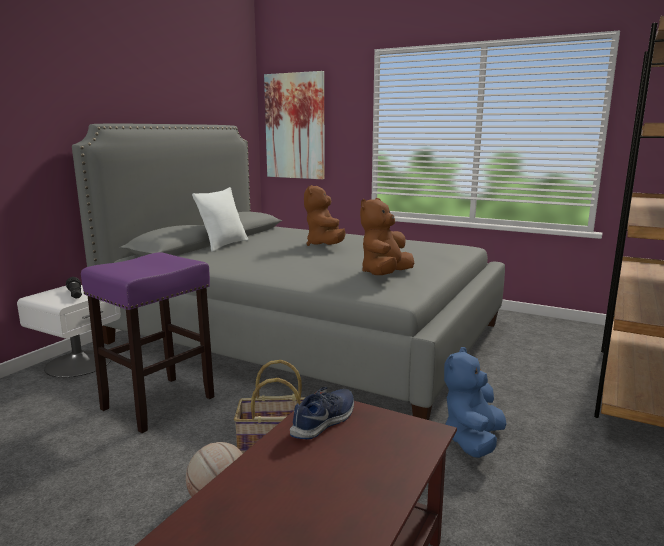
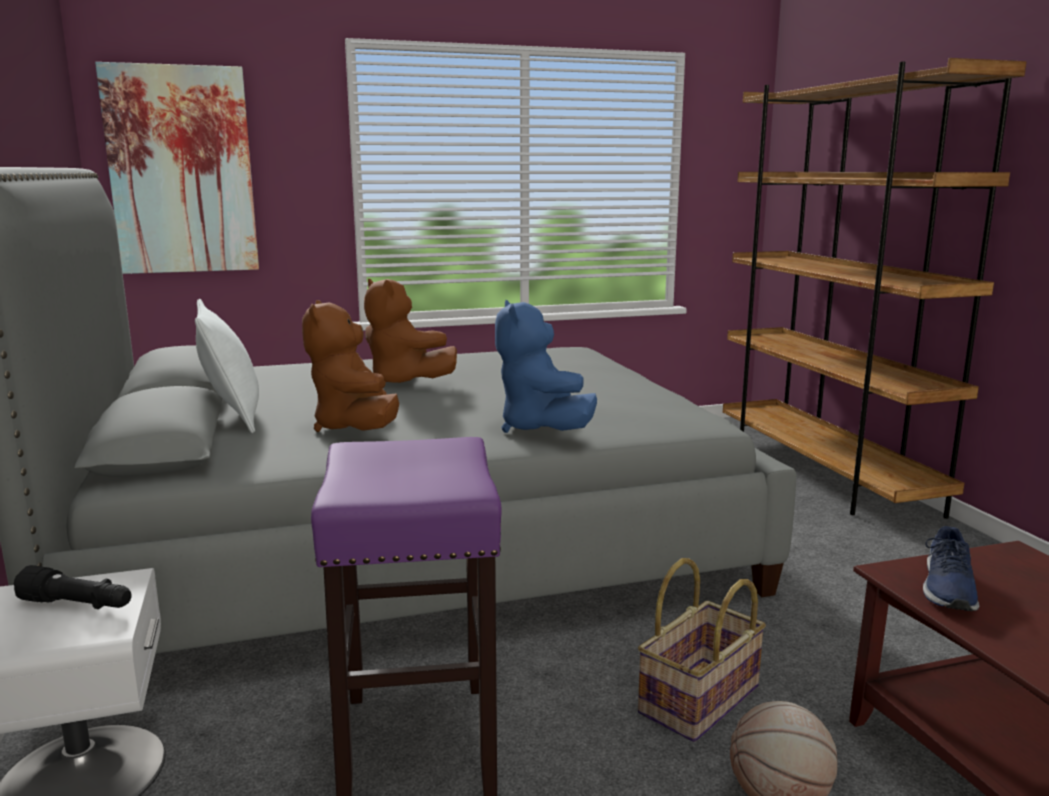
camera: 45 degrees left, 0 degrees up
blue shoe [290,387,354,439] -> blue shoe turned 150 degrees counterclockwise [923,526,979,611]
brown plush toy [360,198,414,275] -> brown plush toy moved to [302,300,399,432]
blue plush toy [444,347,507,458] -> blue plush toy moved to [495,300,597,433]

